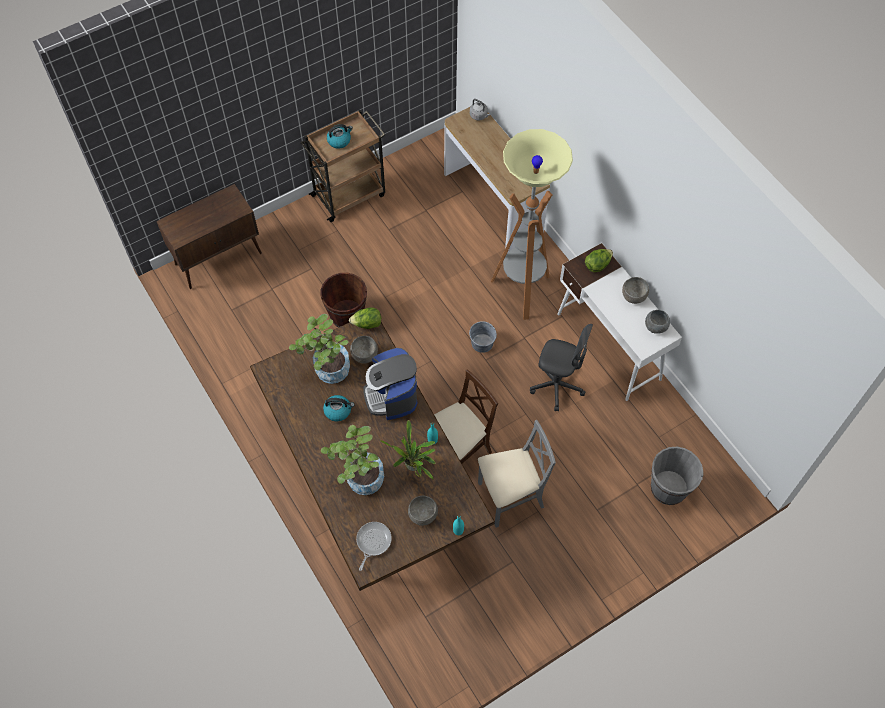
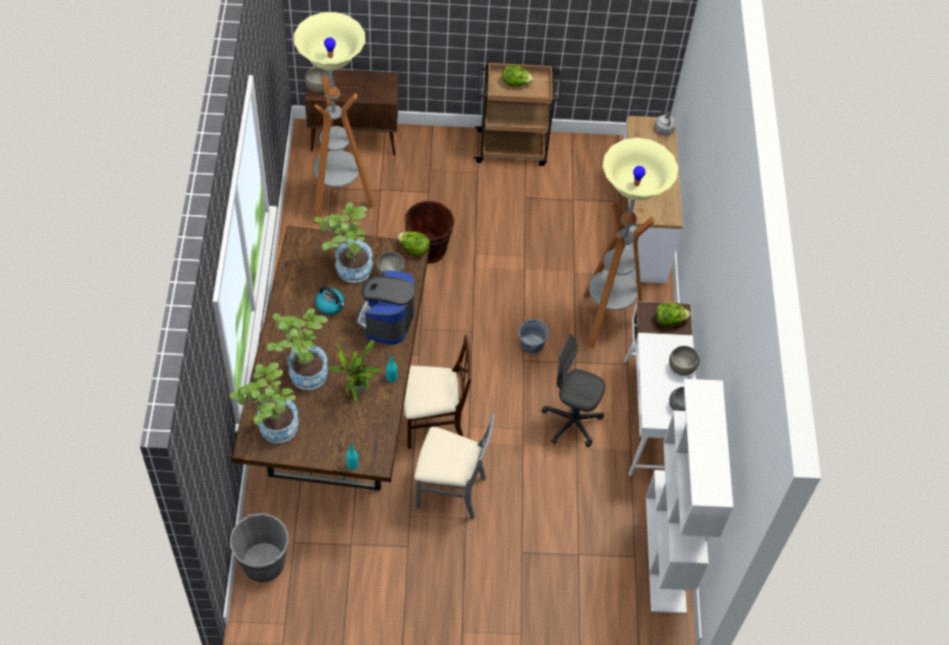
camera: 30 degrees right, 5 degrees down
kettle [327,124,353,149] -> lettuce [502,65,534,87]
frying pan [356,522,392,571] -> potted plant [229,363,299,443]
grey bowl [408,495,438,526] -> grey bowl moved to [305,67,330,93]
grey office chair [530,324,593,411] -> grey office chair turned 150 degrees clockwise [542,334,605,447]
grey bucket [651,447,703,505] -> grey bucket moved to [230,513,289,582]
none -> floor lamp [294,12,374,225]
none -> white bookcase [646,379,733,613]

